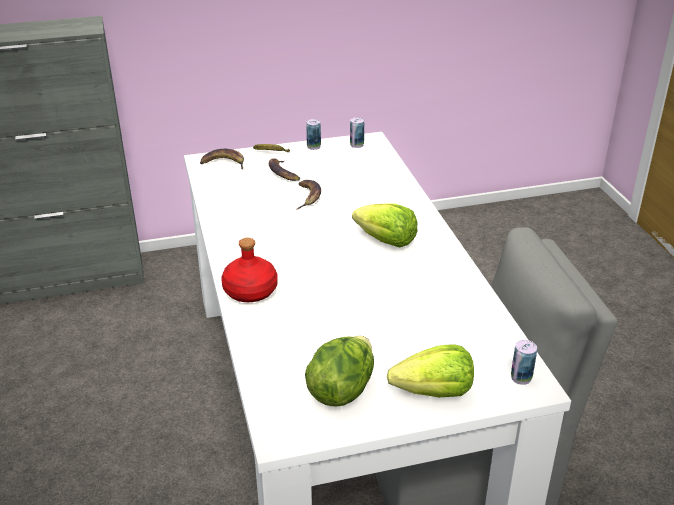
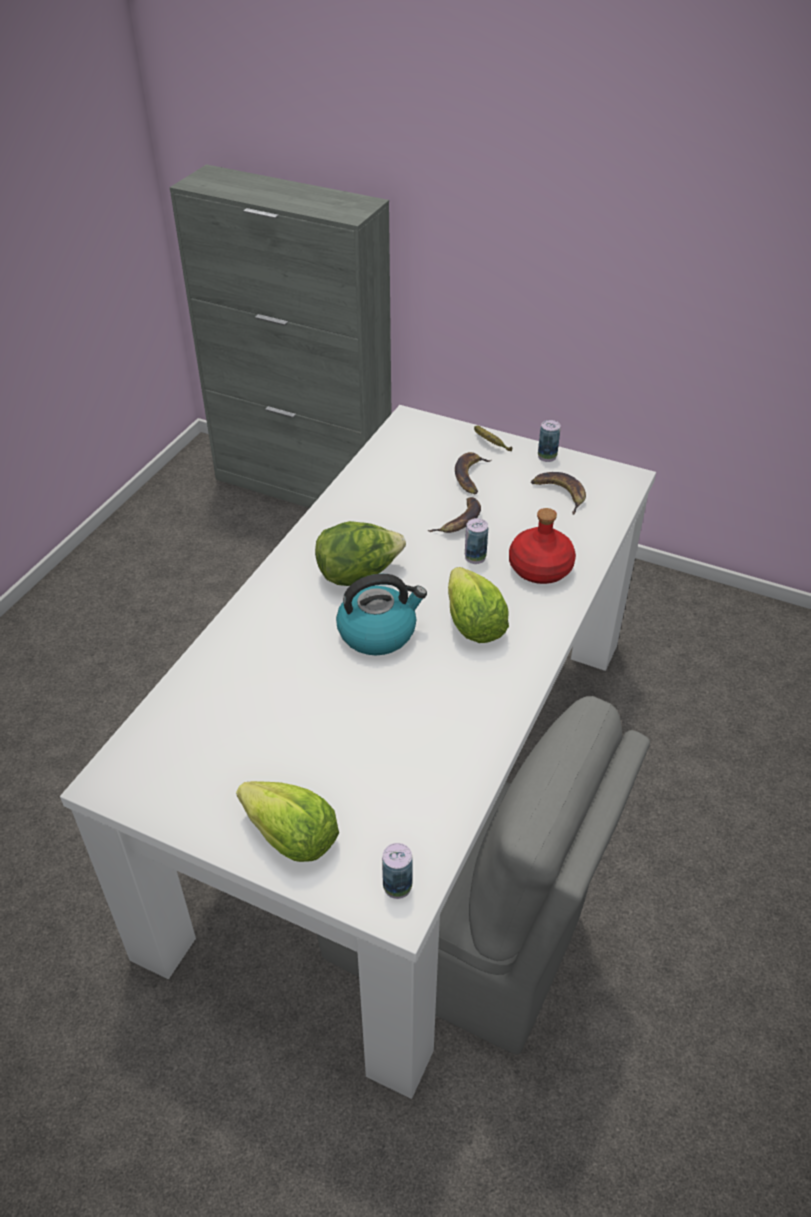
camera: 40 degrees right, 10 degrees up
banana [200,149,244,170] -> banana moved to [531,472,586,515]
red bottle [221,238,278,302] -> red bottle moved to [509,508,576,584]
lettuce [305,336,374,407] -> lettuce moved to [315,521,406,586]
can [350,117,364,148] -> can moved to [465,518,488,564]
none -> kettle [336,574,427,655]

